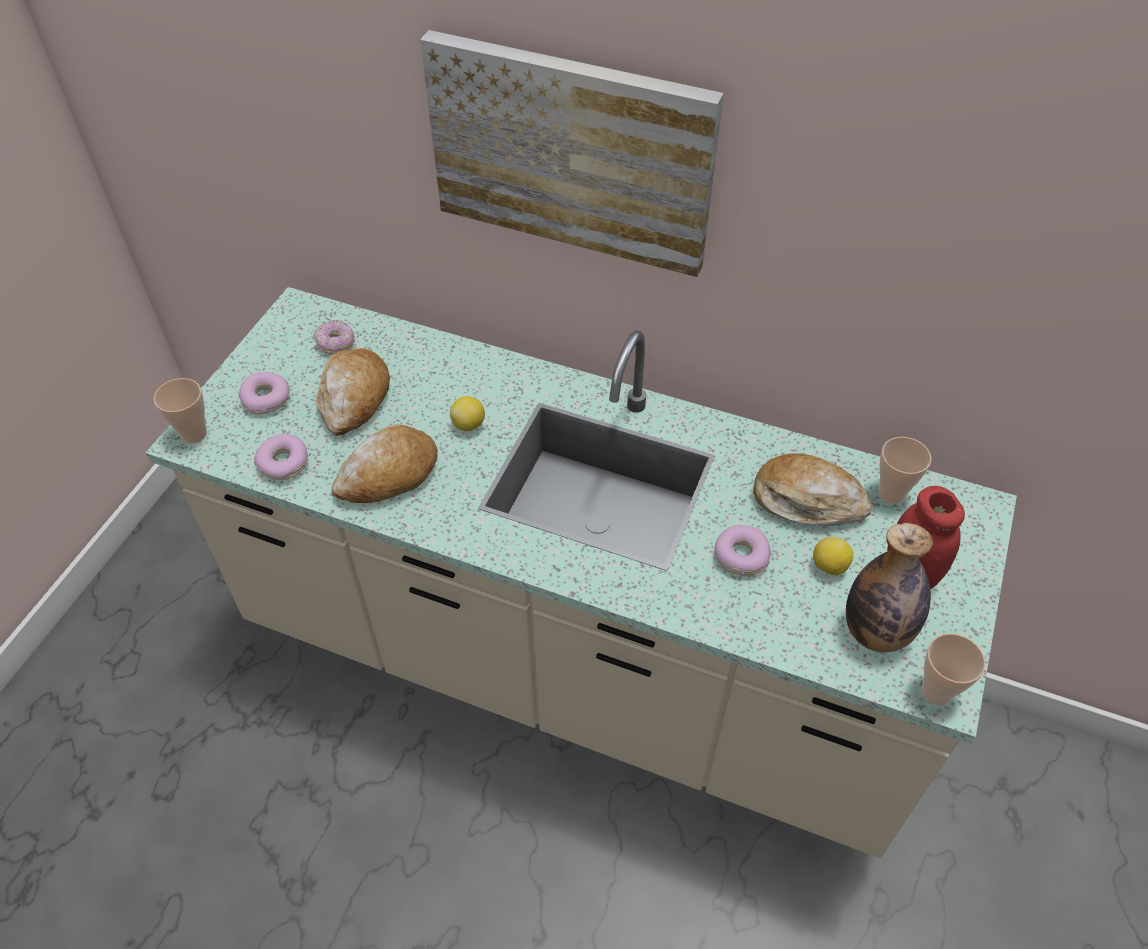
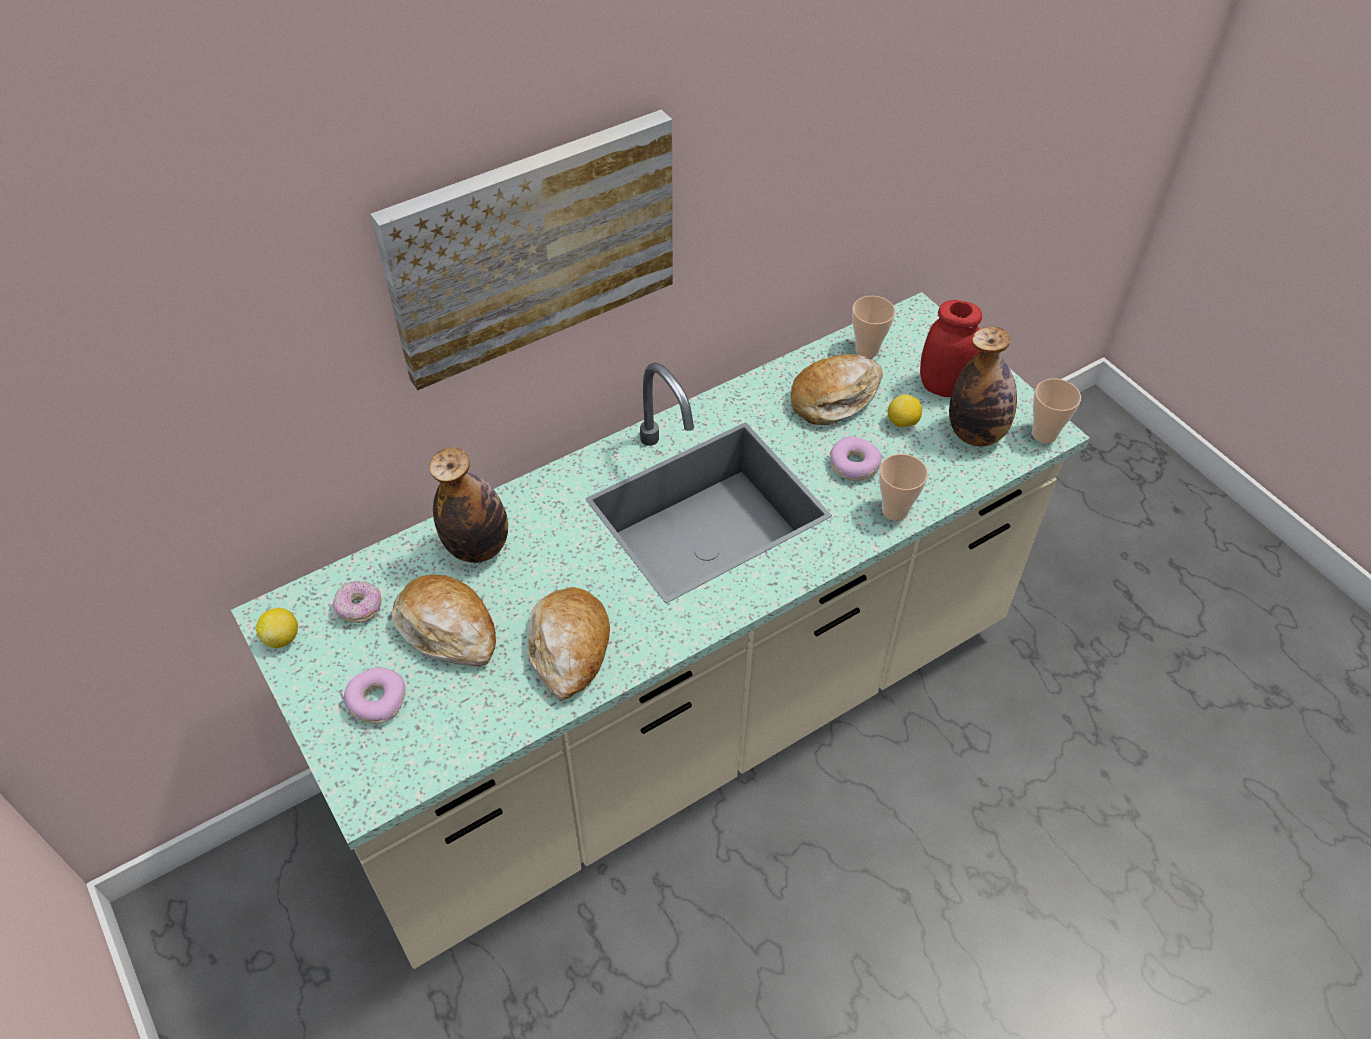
camera: 55 degrees left, 0 degrees up
cup [154,378,207,444] -> cup moved to [879,454,928,521]
donut [254,434,308,480] -> none
lemon [450,396,485,431] -> lemon moved to [256,608,298,648]
none -> bottle [429,447,508,563]

